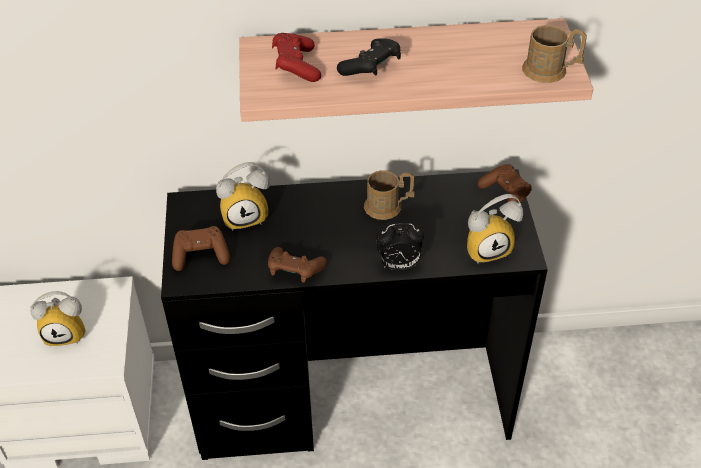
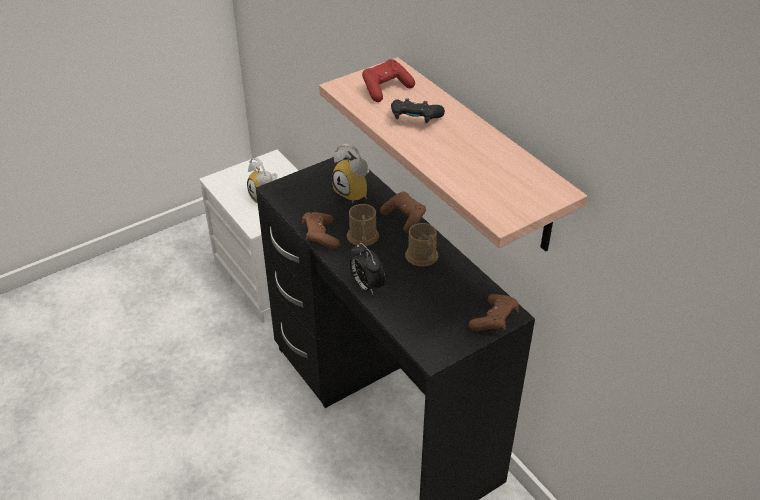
camera: 60 degrees right, 5 degrees down
brown game controller [172,226,230,271] -> brown game controller moved to [380,192,426,233]
alarm clock [467,194,524,264] -> none
brown mug [522,25,587,83] -> brown mug moved to [347,204,379,246]

